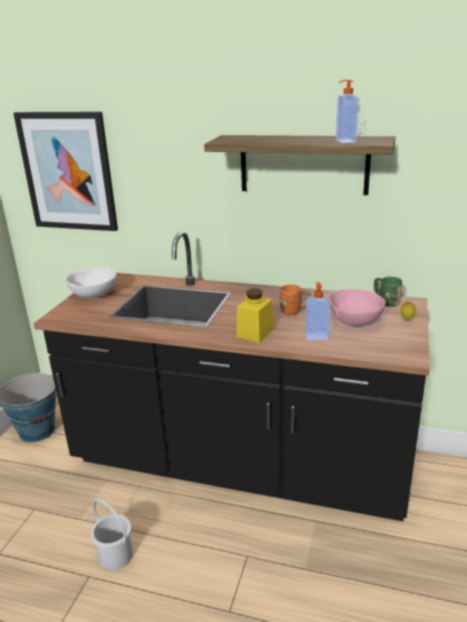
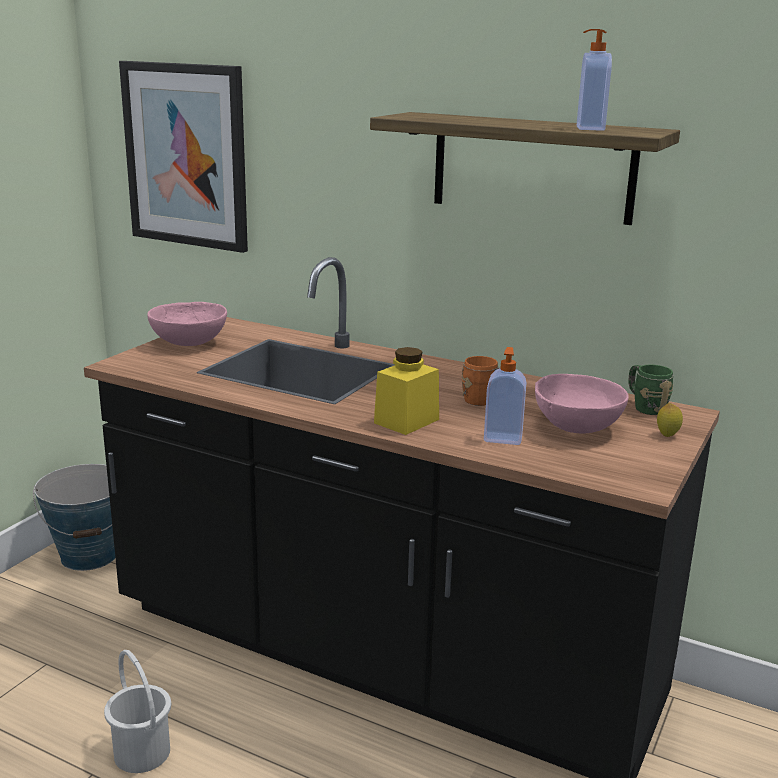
camera: 10 degrees right, 5 degrees down
white bowl [65,267,117,298] -> pink bowl [147,302,227,346]

